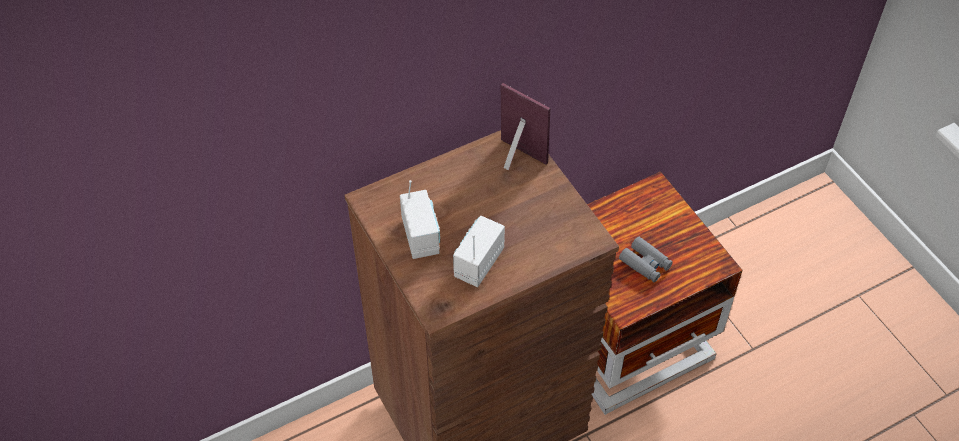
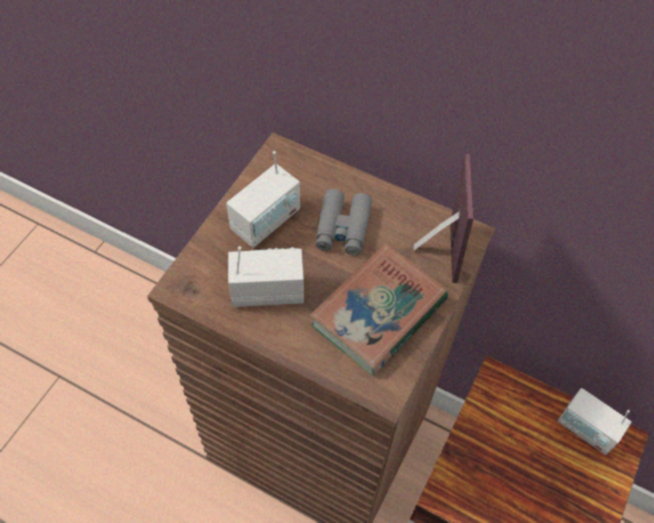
camera: 55 degrees right, 5 degrees up
grey binoculars [619,237,673,282] -> grey binoculars moved to [315,189,372,255]
none -> book [310,243,448,376]
none -> radio [558,388,632,455]

